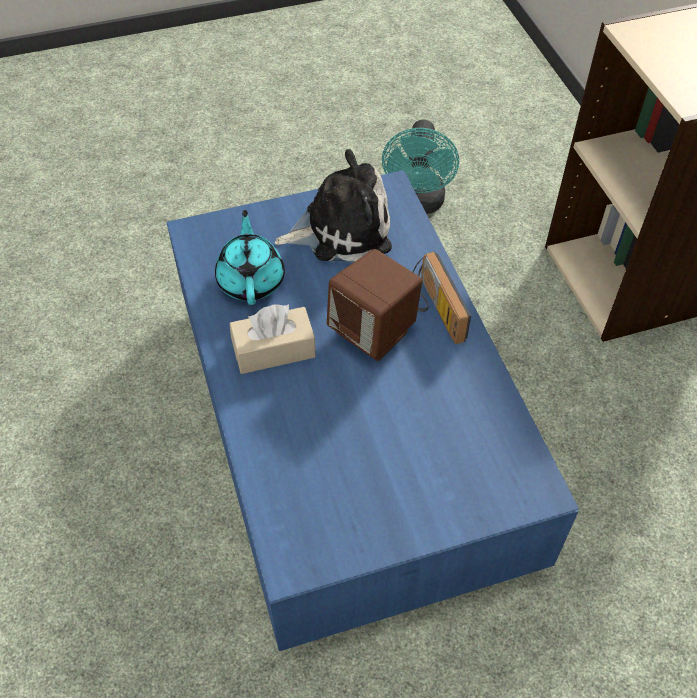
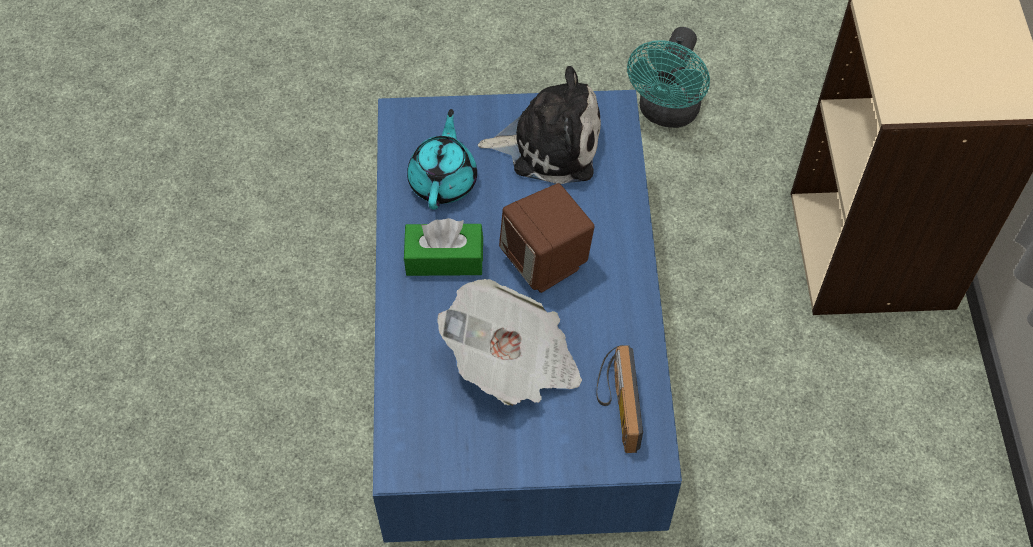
camera: 15 degrees right, 5 degrees up
beige tissue box [230,304,316,374] -> green tissue box [404,218,483,276]
radio [413,251,471,344] -> radio moved to [596,345,643,453]
none -> newspaper [437,279,582,406]

